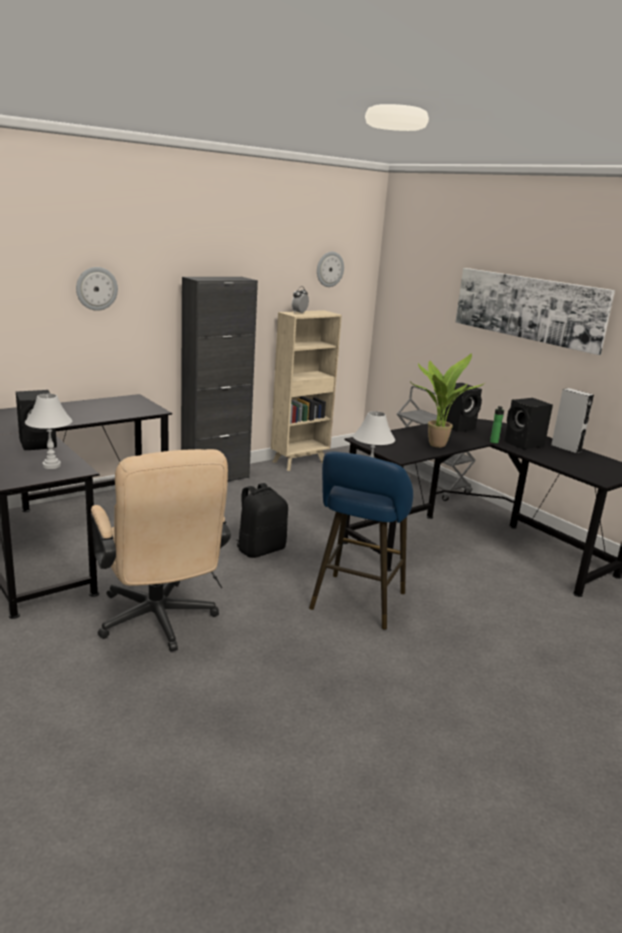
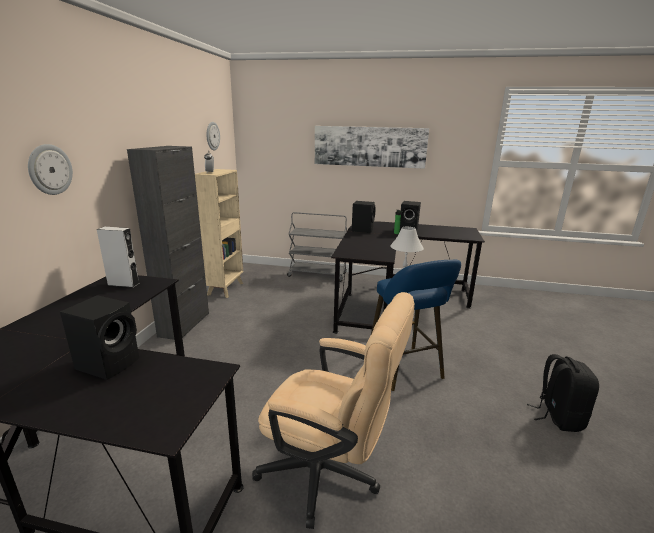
camera: 40 degrees left, 0 degrees up
white table lamp [25,394,72,469] -> none
black backpack [236,483,288,558] -> black backpack moved to [527,354,599,432]
potted plant [412,354,486,448] -> none
grey speaker [551,388,594,454] -> grey speaker moved to [97,227,140,288]

